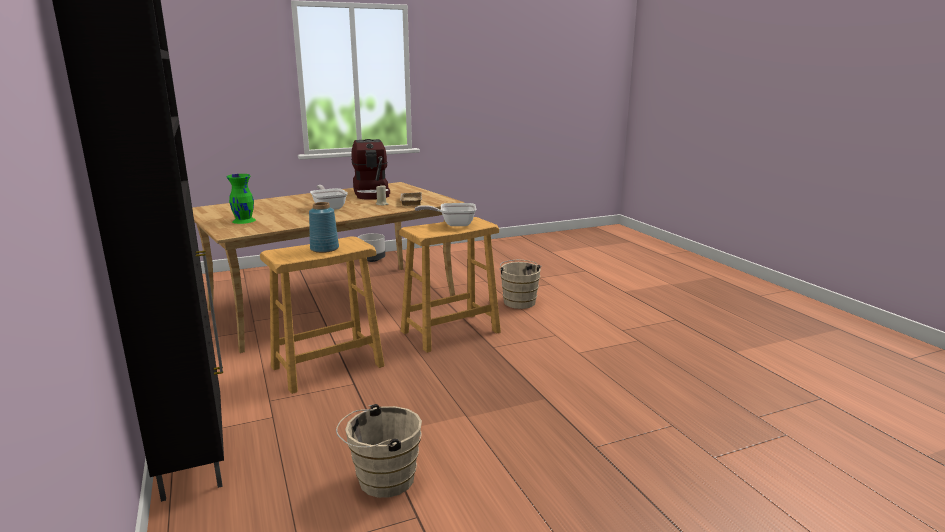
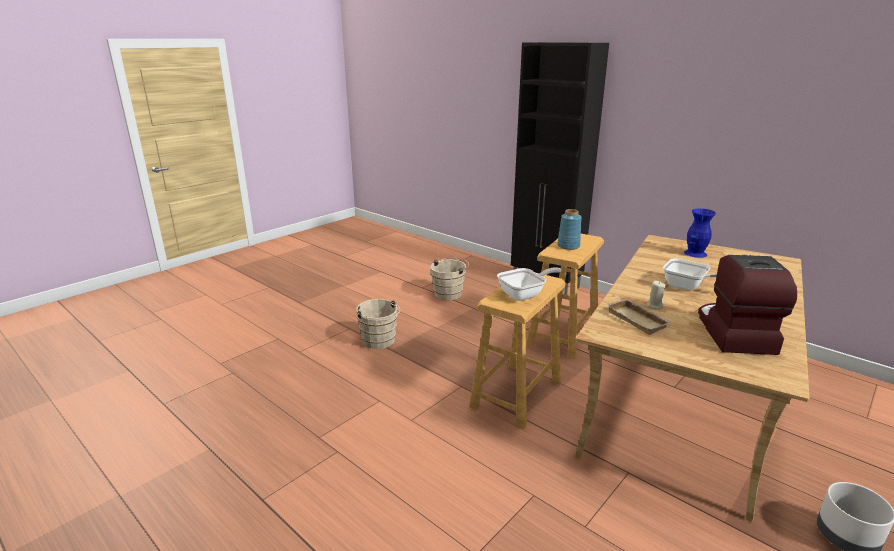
camera: 155 degrees right, 5 degrees up
green vase [227,174,256,224] -> blue vase [684,208,716,258]
coffee machine [351,139,390,200] -> coffee machine turned 45 degrees clockwise [698,255,797,355]
beige bucket [499,260,542,309] -> beige bucket moved to [356,299,400,349]

